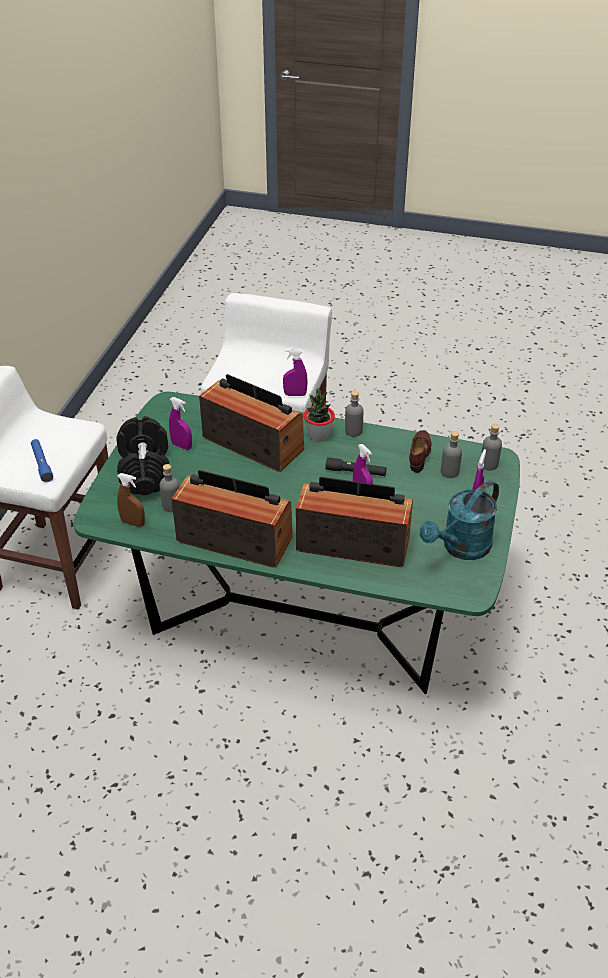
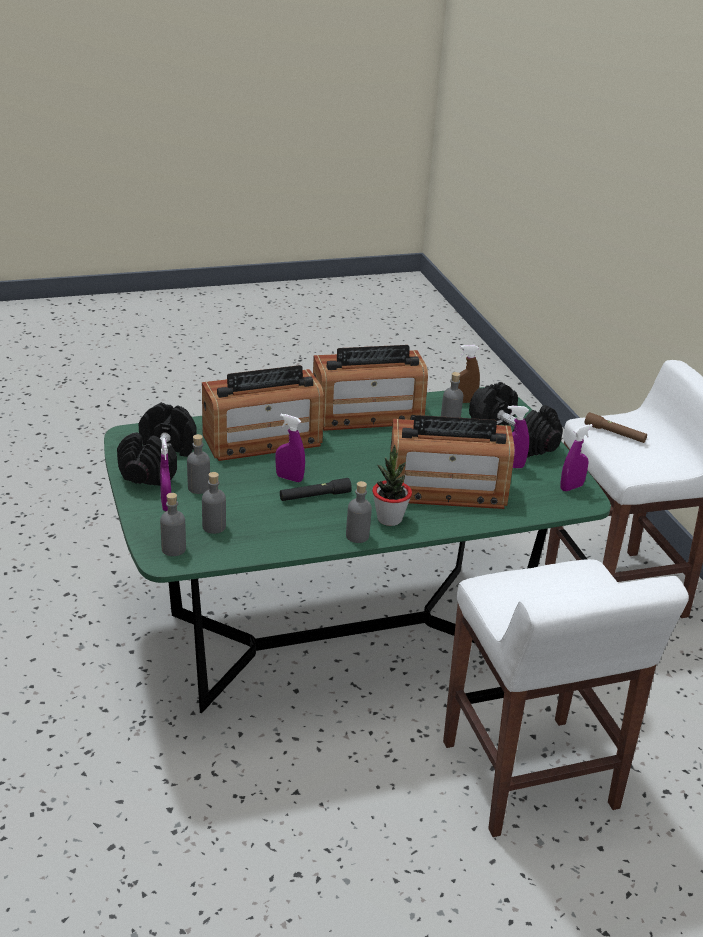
camera: 145 degrees right, 10 degrees down
blue flashlight [31,439,53,482] -> brown flashlight [585,412,647,443]
purple spray bottle [283,349,308,396] -> purple spray bottle moved to [560,424,593,491]
brown shoe [409,430,432,473] -> none
turquoise watering can [420,480,499,560] -> black dumbbell [117,403,197,486]
none -> grey bottle [187,434,210,494]

